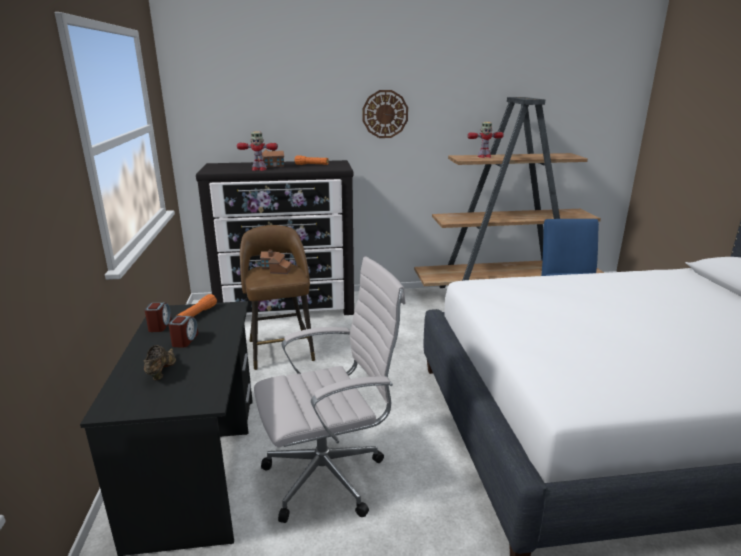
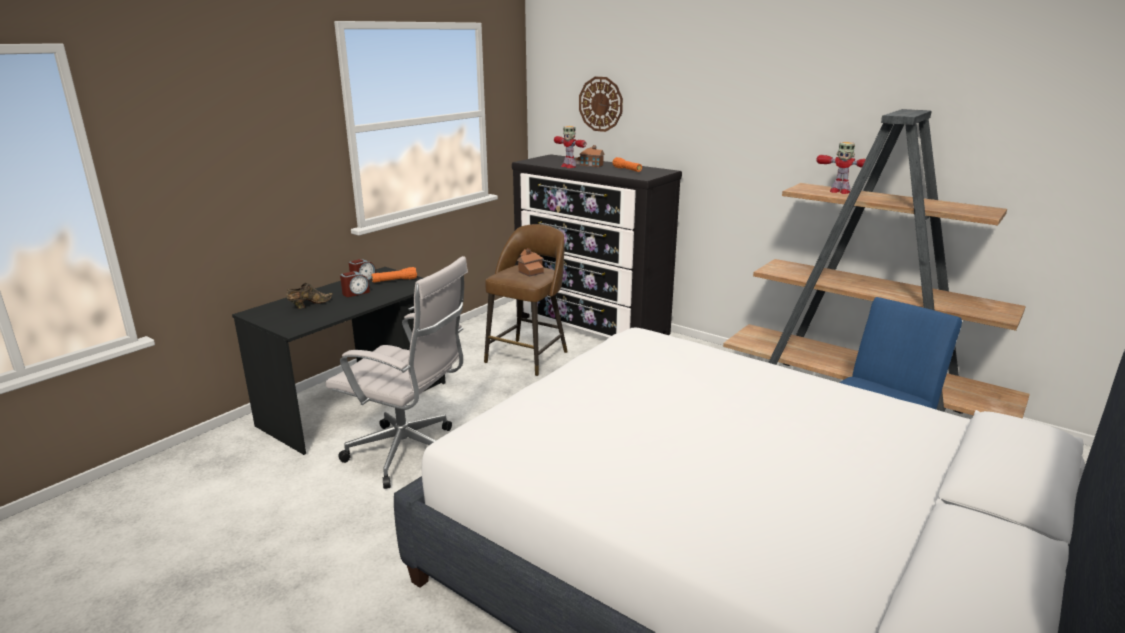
camera: 45 degrees right, 0 degrees up
wall clock [363,90,408,138] -> wall clock moved to [579,77,623,132]

